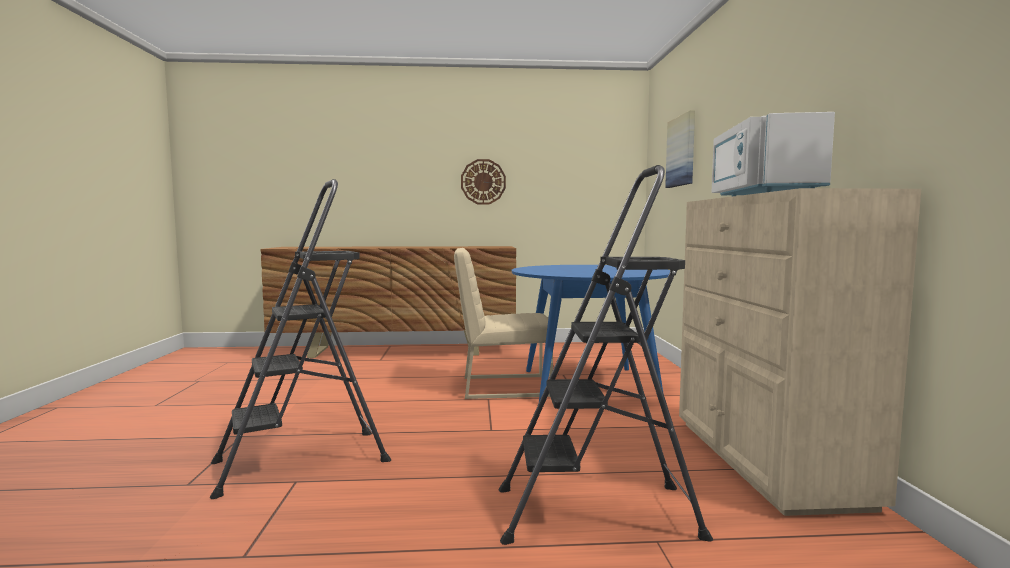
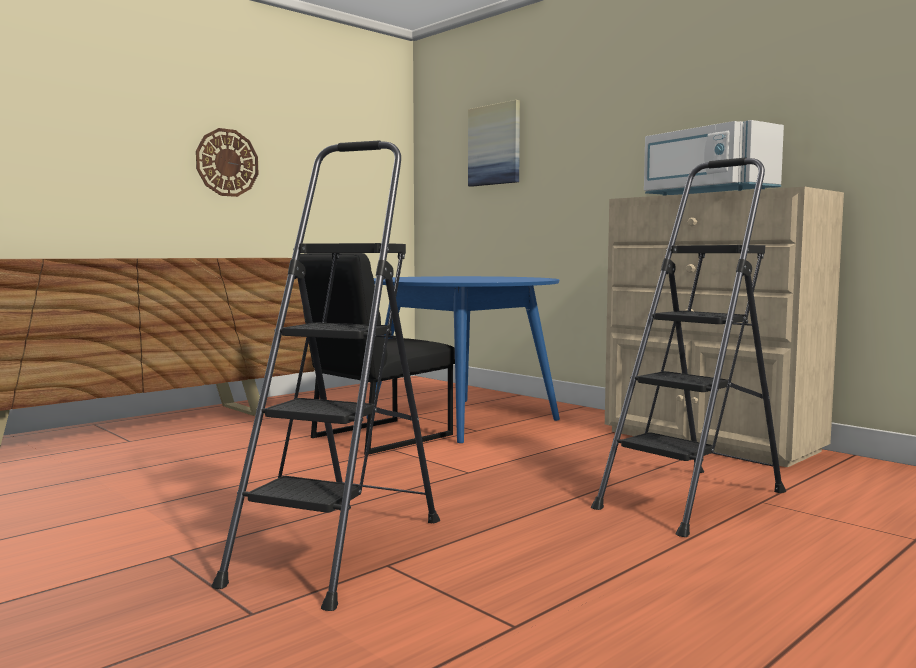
camera: 40 degrees left, 0 degrees up
beige chair [454,248,553,399] -> black chair [299,253,455,455]

